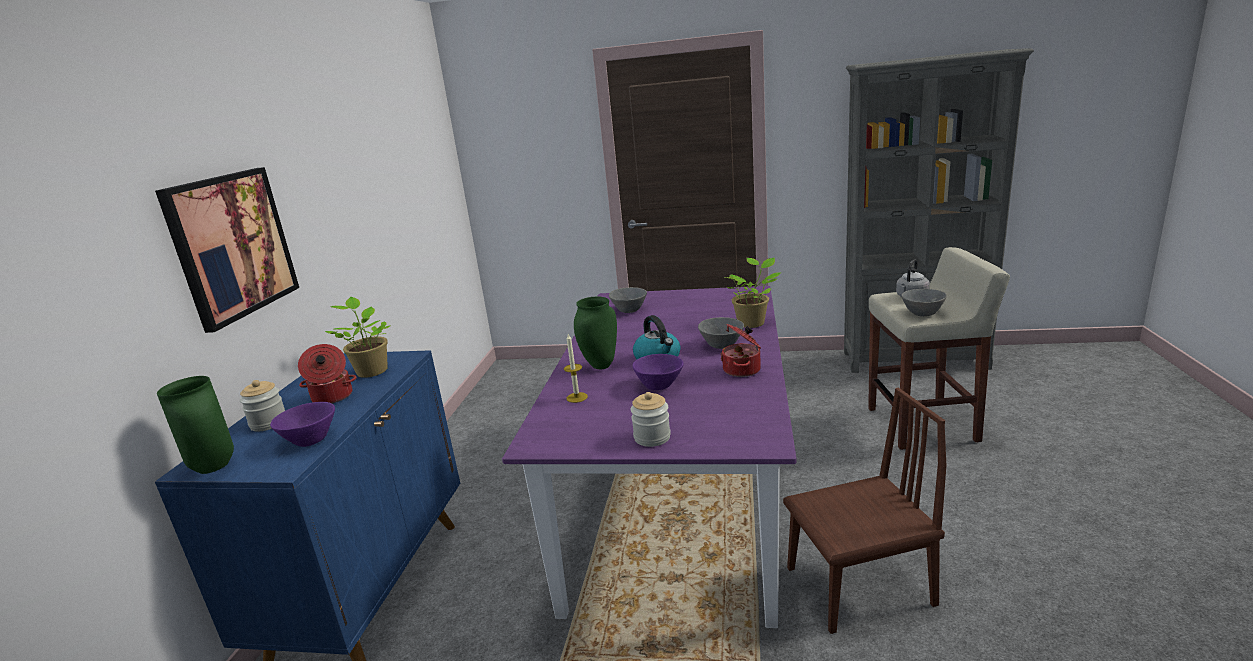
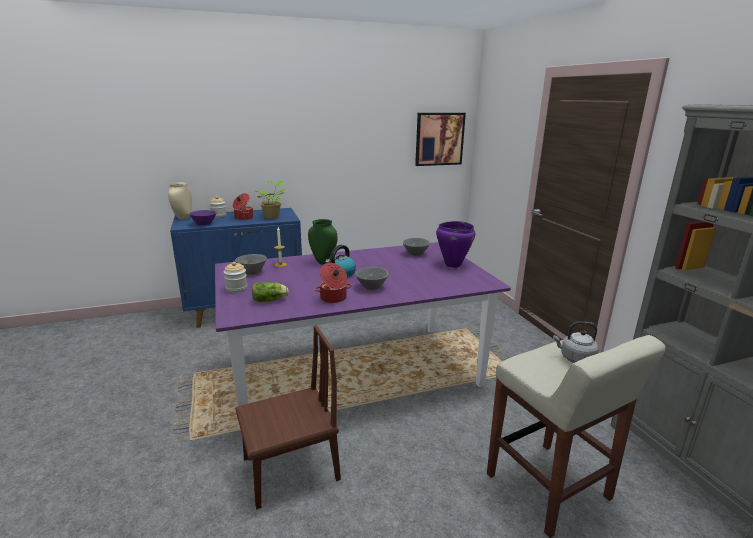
camera: 60 degrees right, 0 degrees up
picture [155,167,299,333] -> picture moved to [415,113,466,166]
green vase [157,376,234,474] -> beige vase [168,182,192,220]
purple bowl [633,354,684,390] -> none
potted plant [725,258,781,328] -> none
brown chair [783,388,946,634] -> brown chair turned 75 degrees counterclockwise [235,325,341,509]
grey bowl [901,289,947,316] -> grey bowl moved to [235,254,267,275]
none -> lettuce [252,282,289,302]
none -> purple cooking pot [436,221,475,268]

